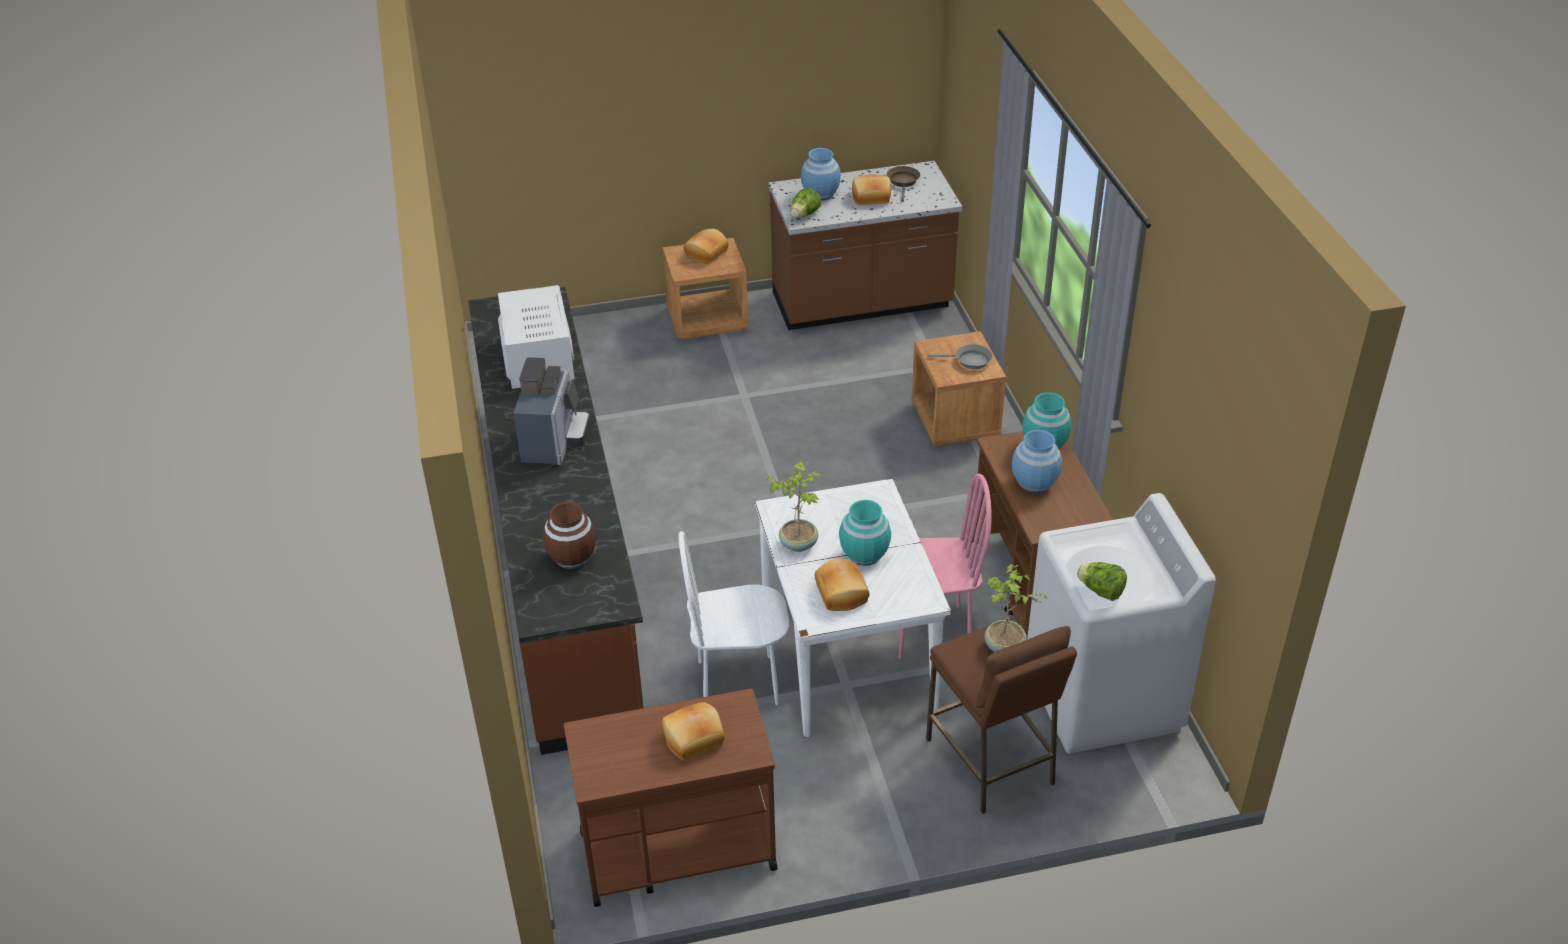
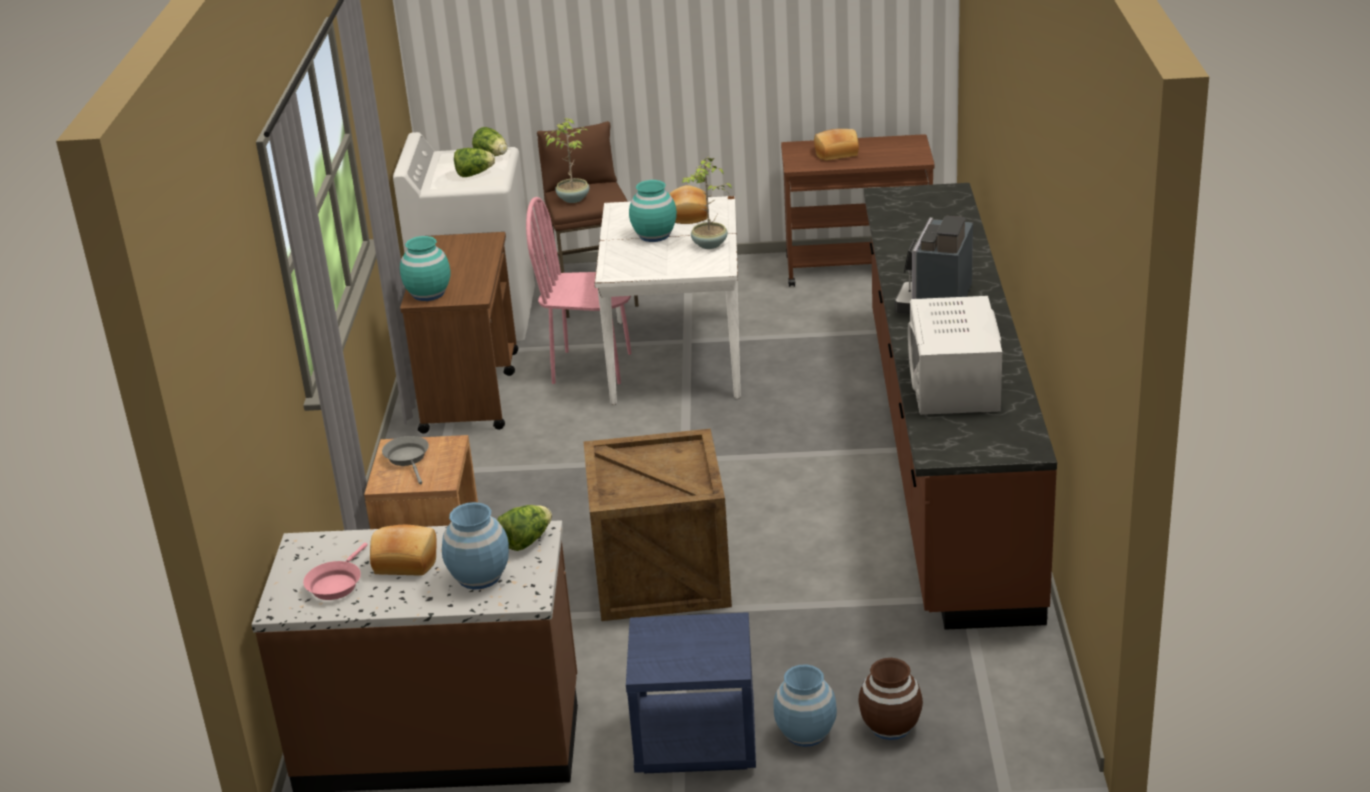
camera: 165 degrees left, 10 degrees down
brown vase [543,502,596,569] -> brown vase moved to [859,658,923,740]
brown nightstand [662,238,749,339] -> blue nightstand [626,612,756,773]
white chair [678,531,789,705] -> none
bread [684,229,728,264] -> none
brown frying pan [887,166,920,202] -> pink frying pan [303,542,367,600]
grey frying pan [927,344,992,370] -> grey frying pan turned 45 degrees clockwise [382,436,429,484]
blue vase [1012,430,1062,493] -> blue vase moved to [773,664,837,747]
none -> lettuce [454,148,495,177]
none -> crate [584,429,732,621]

